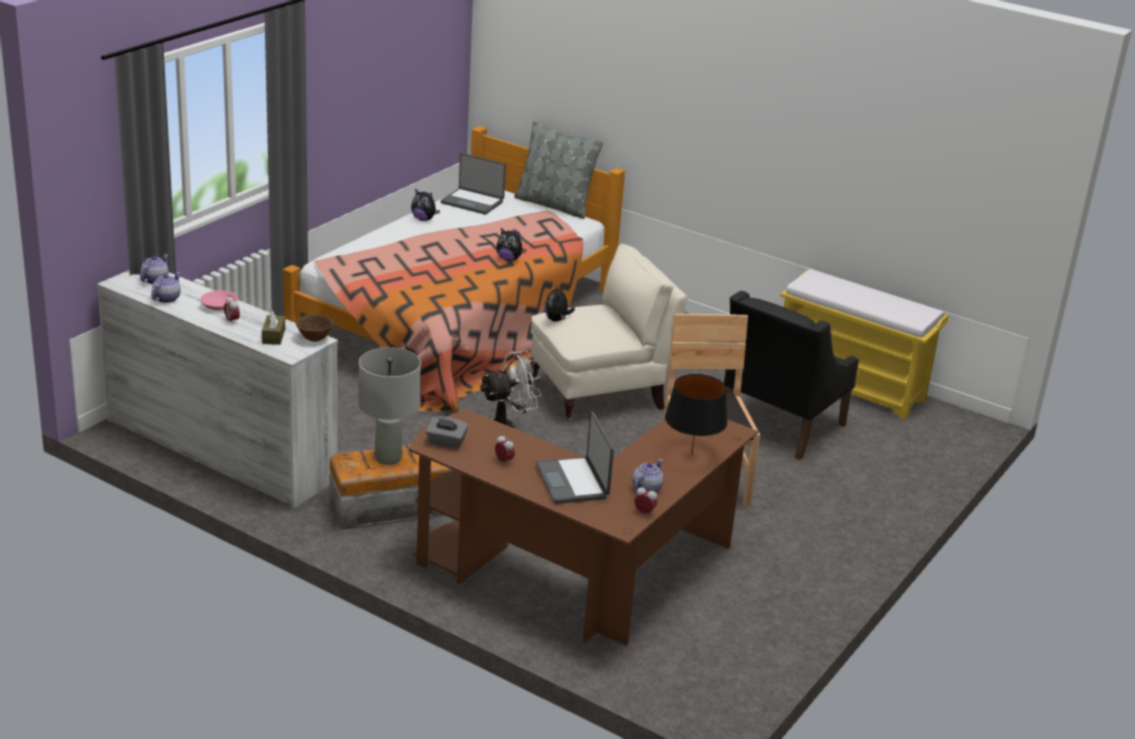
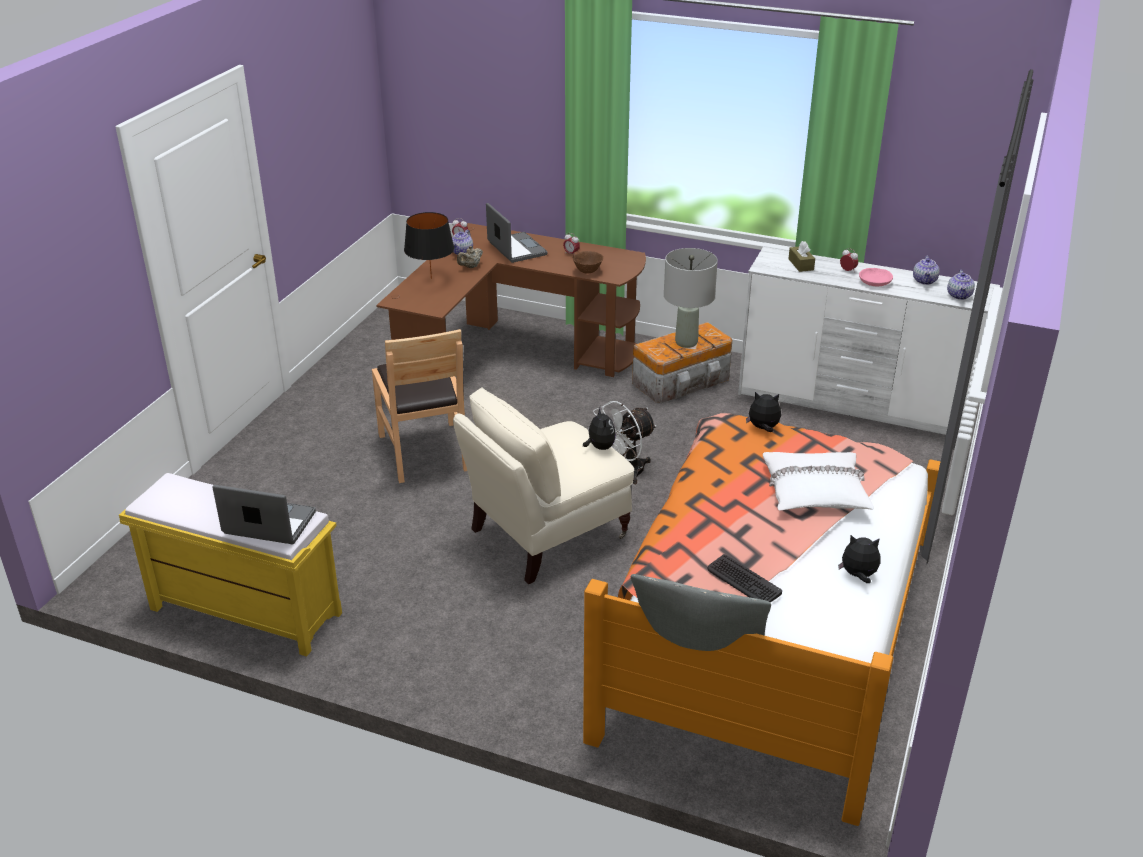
camera: 170 degrees right, 5 degrees up
brown bowl [296,314,334,342] -> brown bowl moved to [573,251,604,273]
grey tissue box [426,416,468,449] -> none
laptop [441,153,506,215] -> laptop moved to [212,485,316,544]
plush toy [496,228,527,261] -> plush toy moved to [746,392,781,432]
black armchair [724,291,859,460] -> none
none -> beige teapot [457,246,483,268]
none -> keyboard [707,554,782,603]
none -> white pillow [763,452,874,510]

